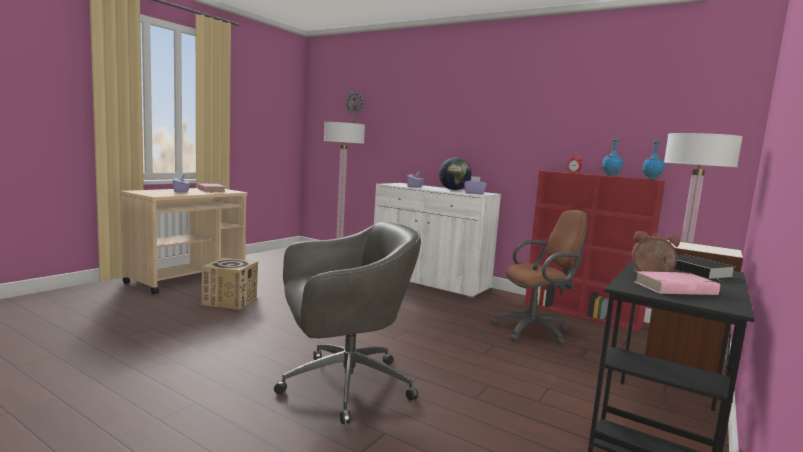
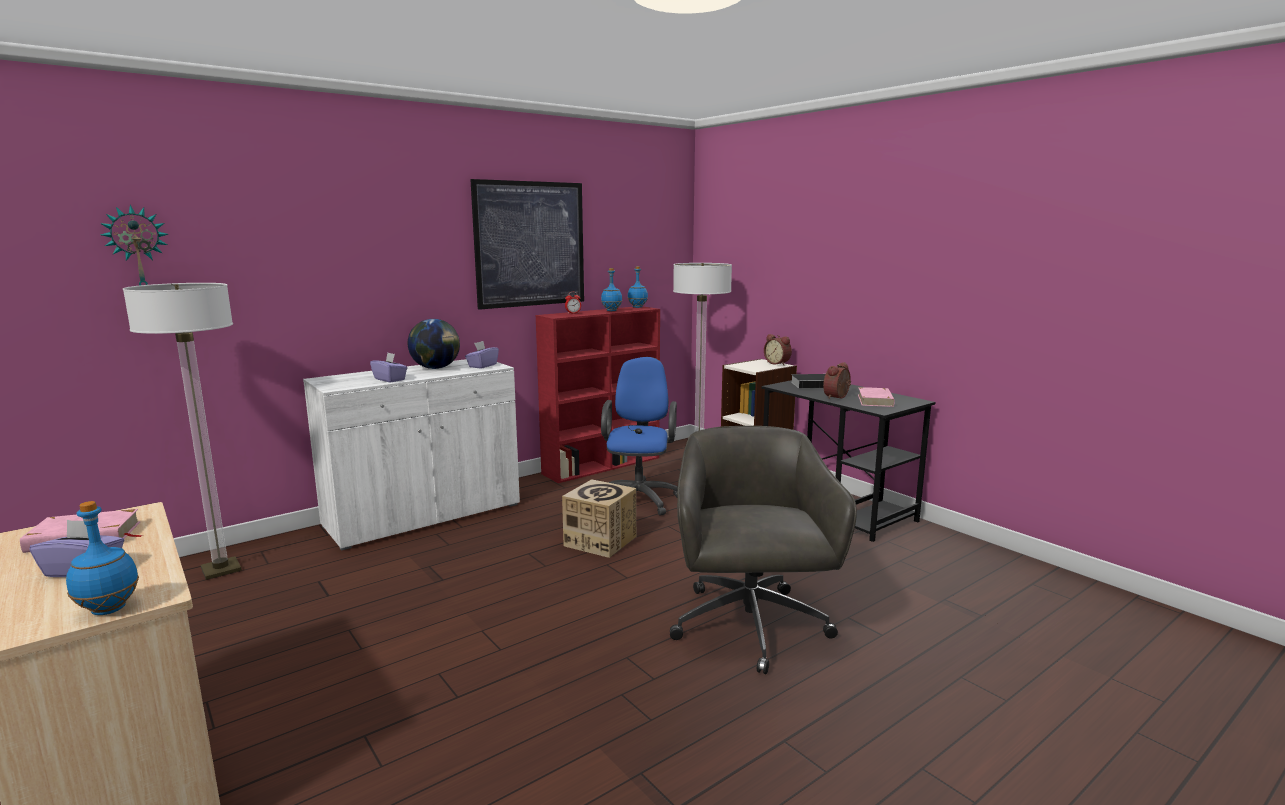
camera: 70 degrees left, 5 degrees up
cardboard box [202,258,258,310] -> cardboard box moved to [562,479,636,558]
brown office chair [491,210,588,345] -> blue office chair [601,357,678,516]
none -> blue bottle [66,501,139,615]
none -> picture [470,179,584,310]
none -> alarm clock [764,334,792,365]

